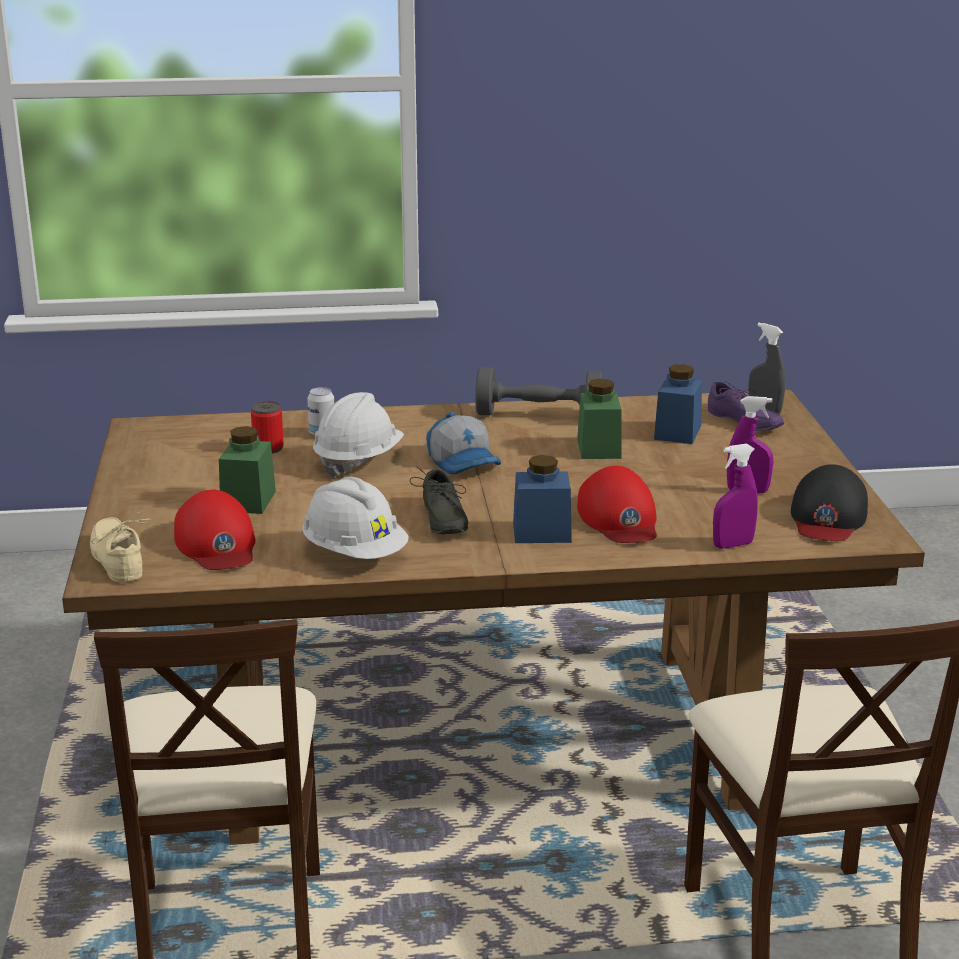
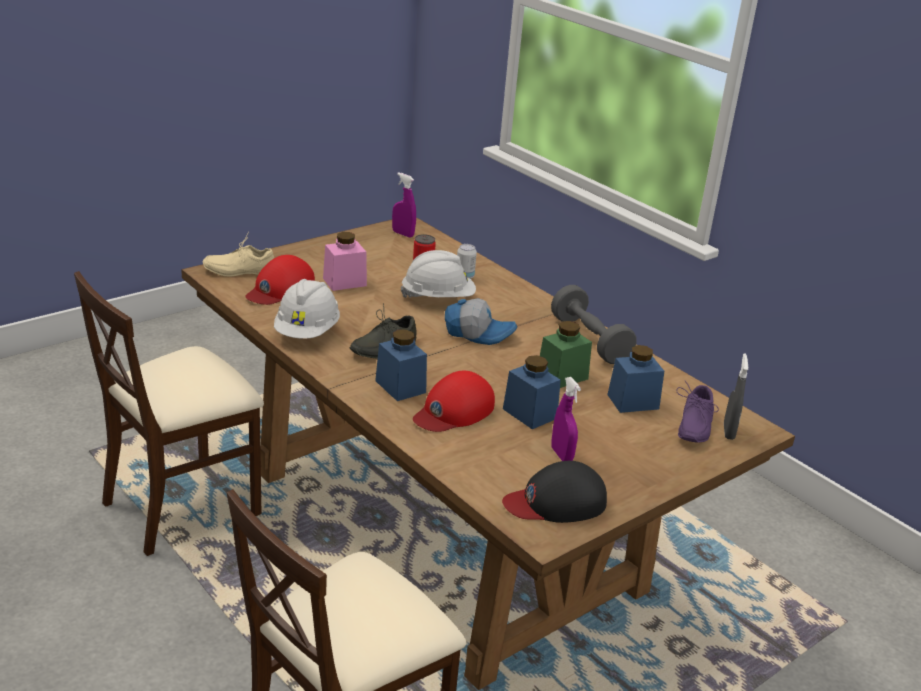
camera: 55 degrees right, 5 degrees up
beige shoe [90,510,151,583] -> beige shoe turned 135 degrees counterclockwise [203,232,274,277]
green jar [219,426,276,514] -> pink jar [323,232,367,291]
cap [426,412,501,474] -> cap turned 105 degrees counterclockwise [445,298,517,345]
purple spray bottle [713,443,758,549] -> purple spray bottle moved to [392,172,416,238]
none -> blue jar [503,355,561,429]

